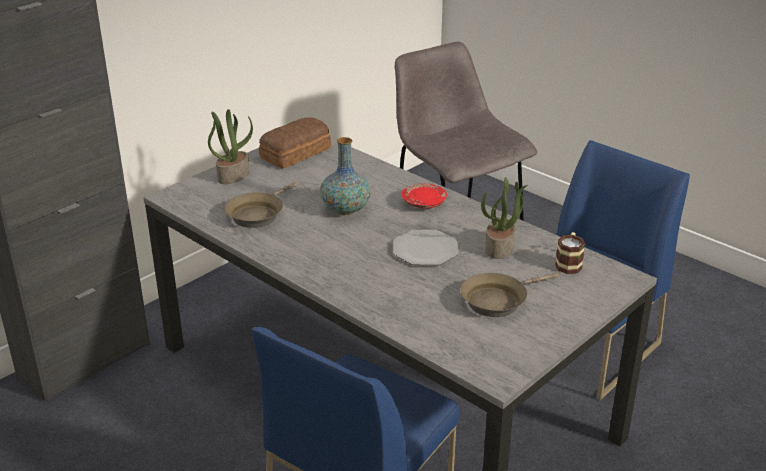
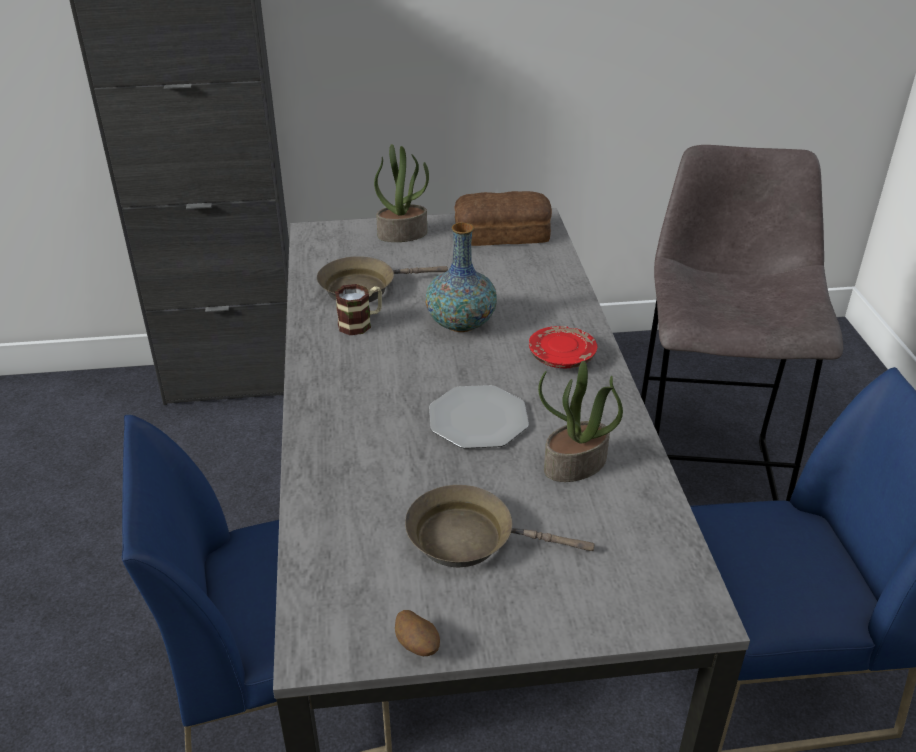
camera: 40 degrees right, 5 degrees up
mug [555,232,585,274] -> mug moved to [335,284,382,335]
none -> potato [395,610,440,656]

